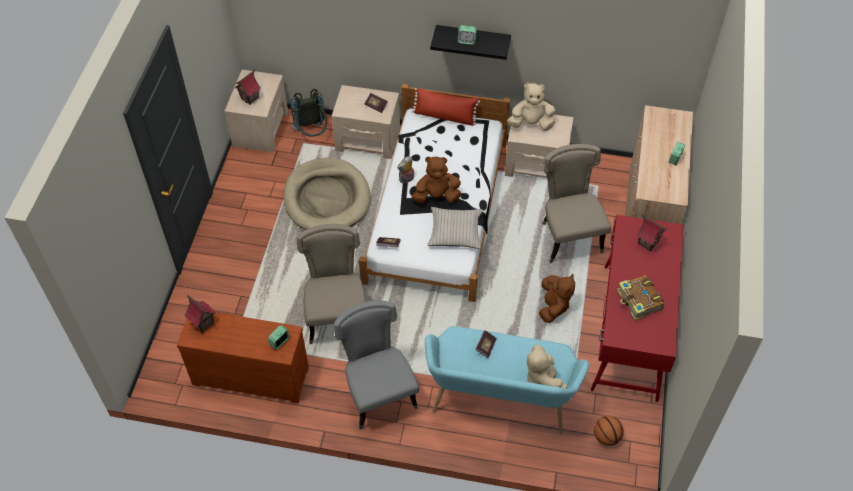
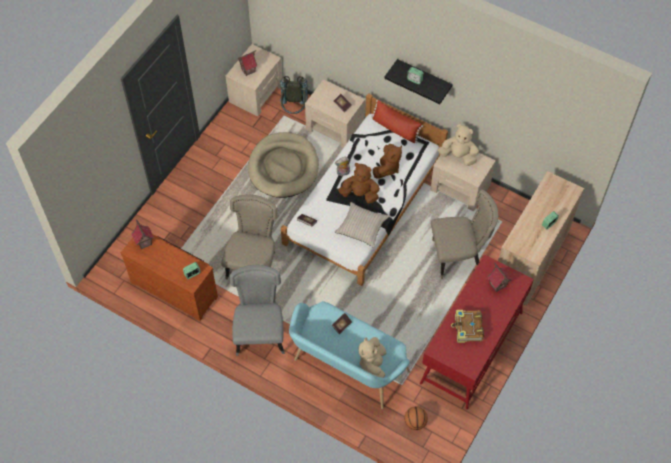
camera: 20 degrees right, 5 degrees up
brown plush toy [539,274,575,323] -> brown plush toy moved to [373,144,402,179]
beige chair [542,144,611,263] -> beige chair turned 75 degrees clockwise [431,189,499,279]

